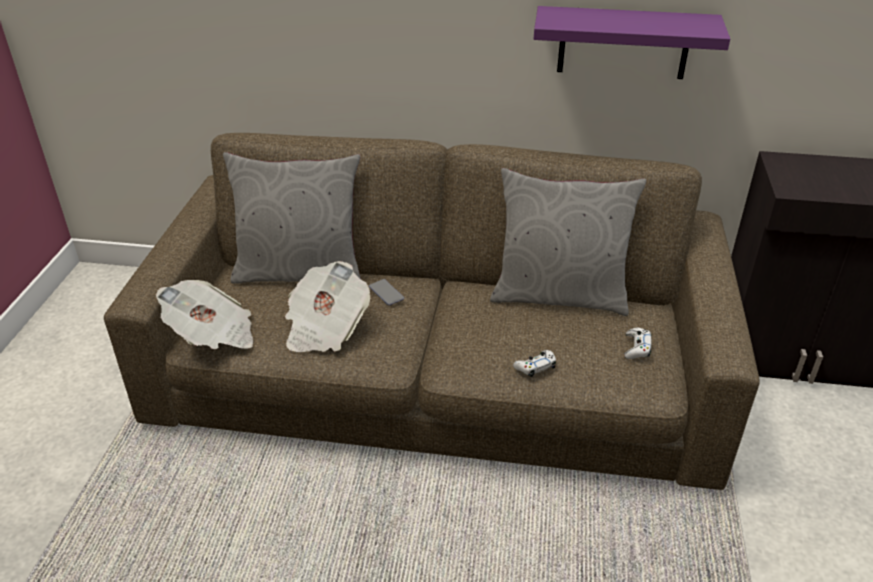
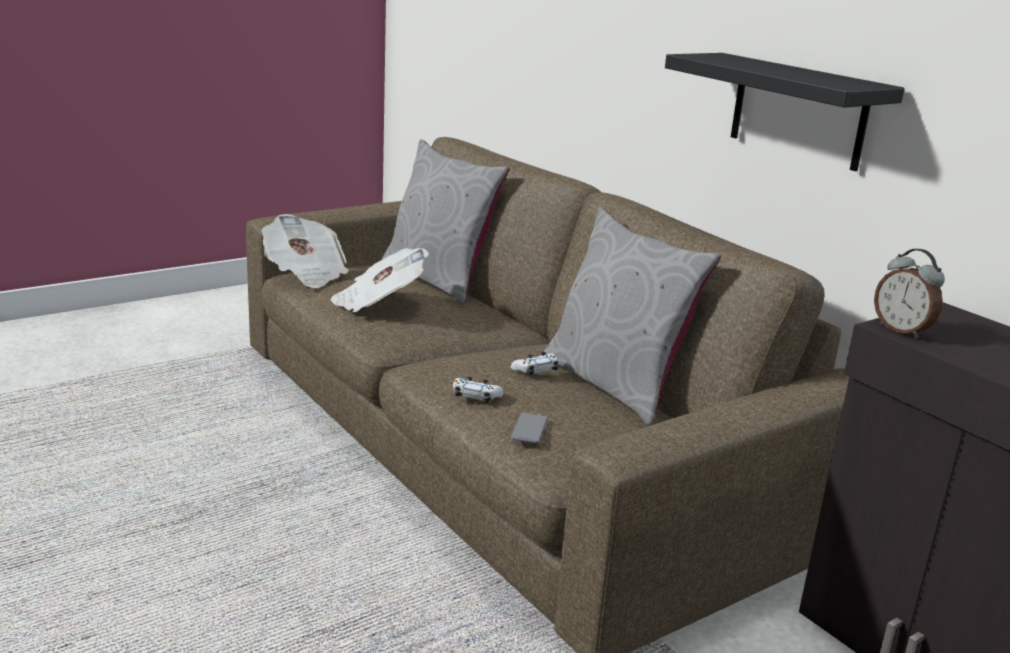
camera: 45 degrees right, 15 degrees down
phone [369,279,404,305] -> phone moved to [511,413,548,443]
purple shelf [534,6,730,79] -> black shelf [665,53,905,171]
white game controller [624,328,652,359] -> white game controller moved to [511,352,558,375]
none -> alarm clock [874,249,945,339]

